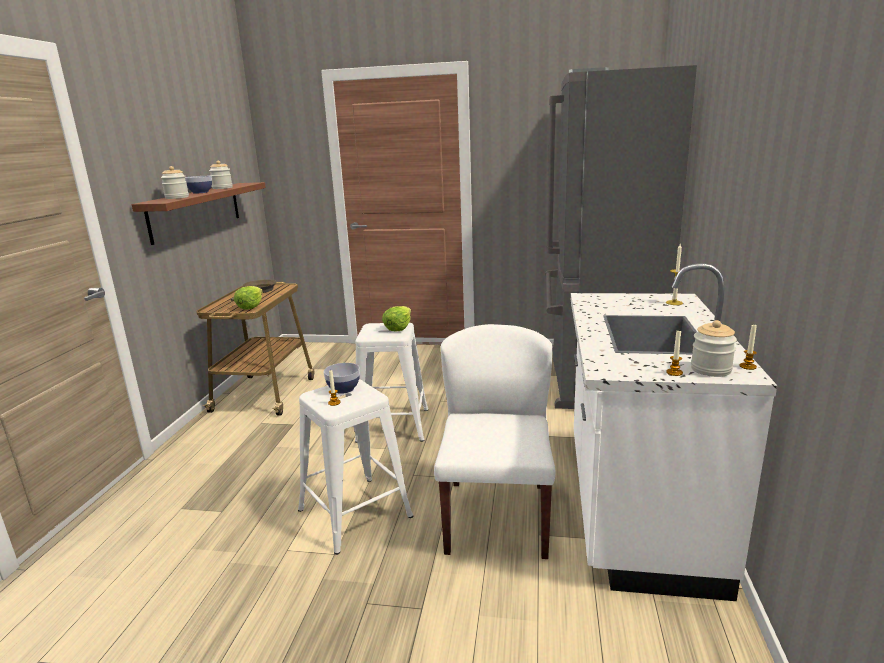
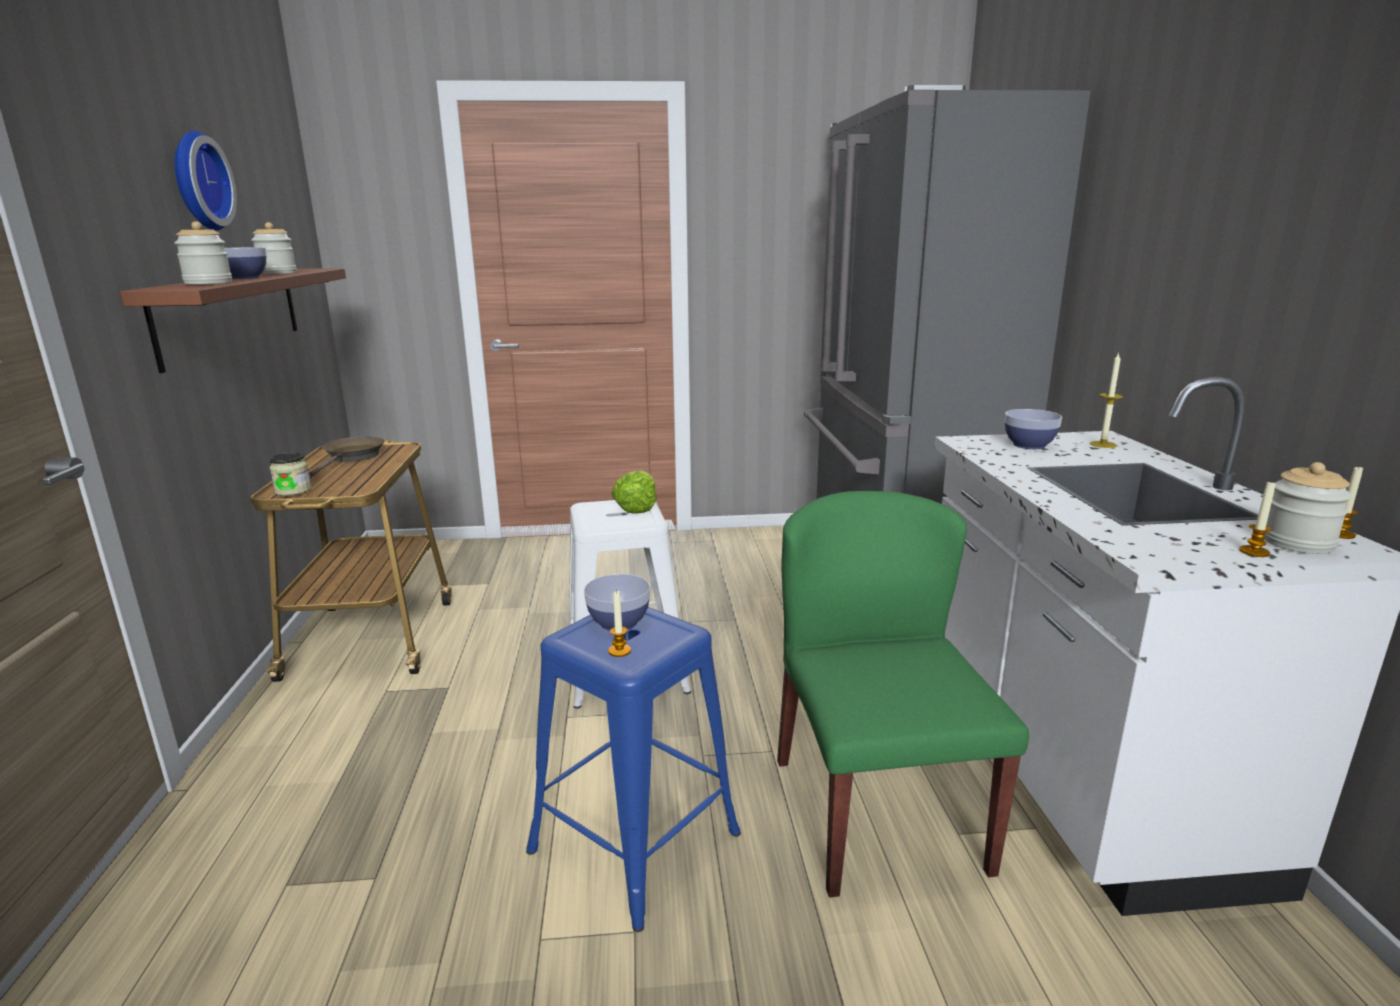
camera: 15 degrees left, 0 degrees up
lettuce [234,286,263,310] -> none
white stool [298,379,414,555] -> blue stool [526,607,741,932]
white chair [434,324,556,559] -> green chair [777,491,1029,898]
none -> wall clock [175,131,237,231]
none -> jar [269,453,312,496]
none -> bowl [1005,409,1062,449]

